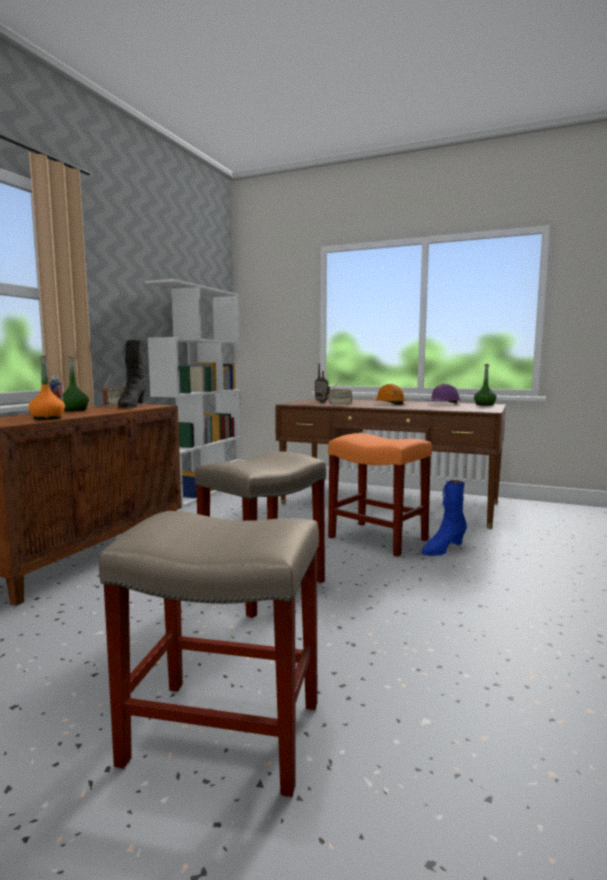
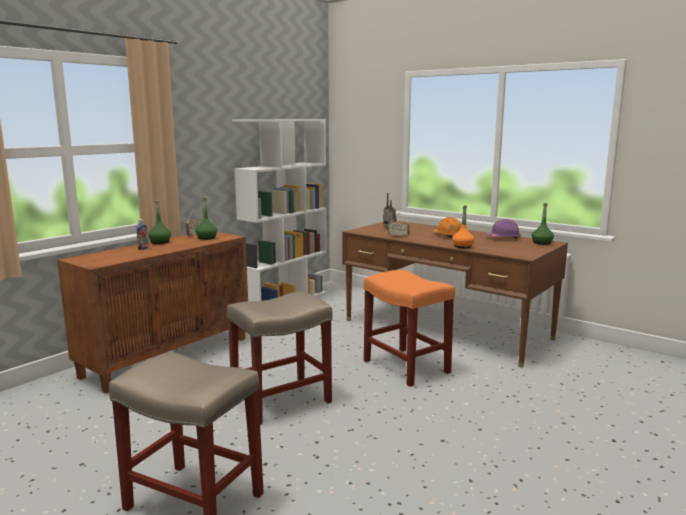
camera: 15 degrees right, 5 degrees up
orange bottle [28,355,65,420] -> orange bottle moved to [452,205,474,248]
black boot [118,340,146,408] -> green bottle [195,197,217,240]
blue boot [420,480,467,556] -> none

